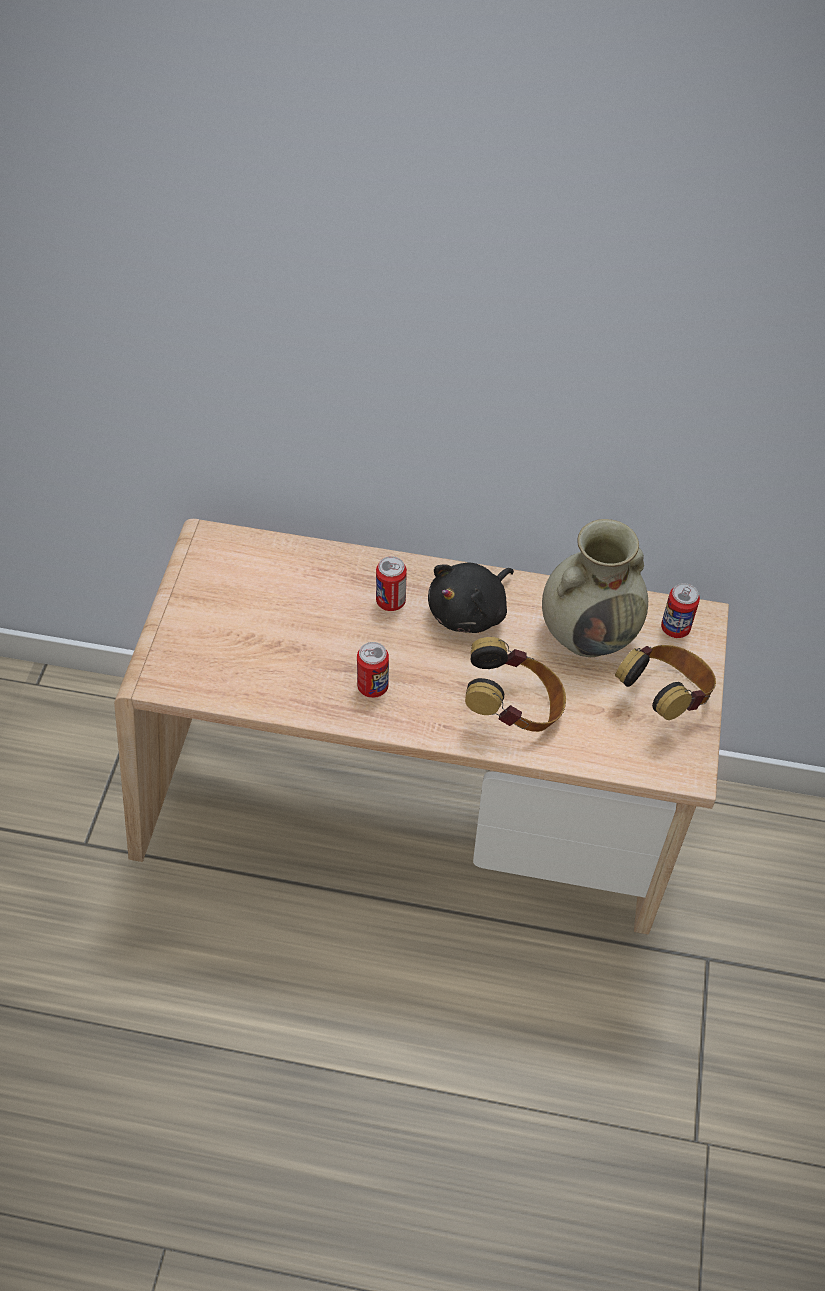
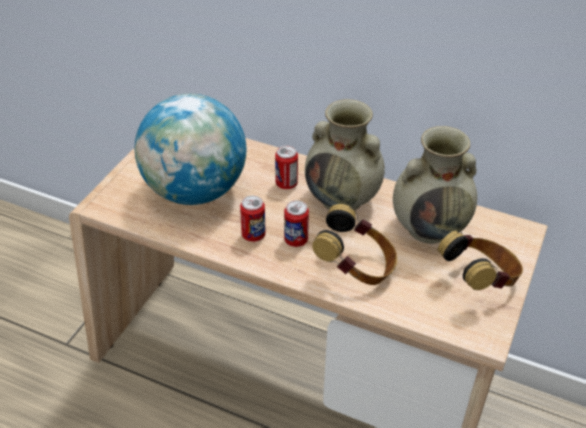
camera: 15 degrees right, 10 degrees down
black plush toy [428,562,514,633] -> beige vase [305,99,385,210]
can [661,583,700,638] -> can moved to [284,200,309,247]
none -> globe [135,94,246,205]

